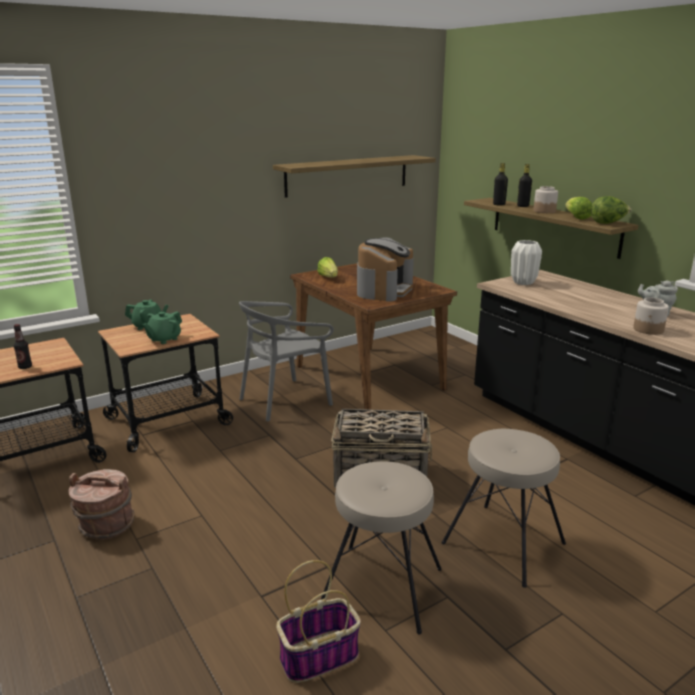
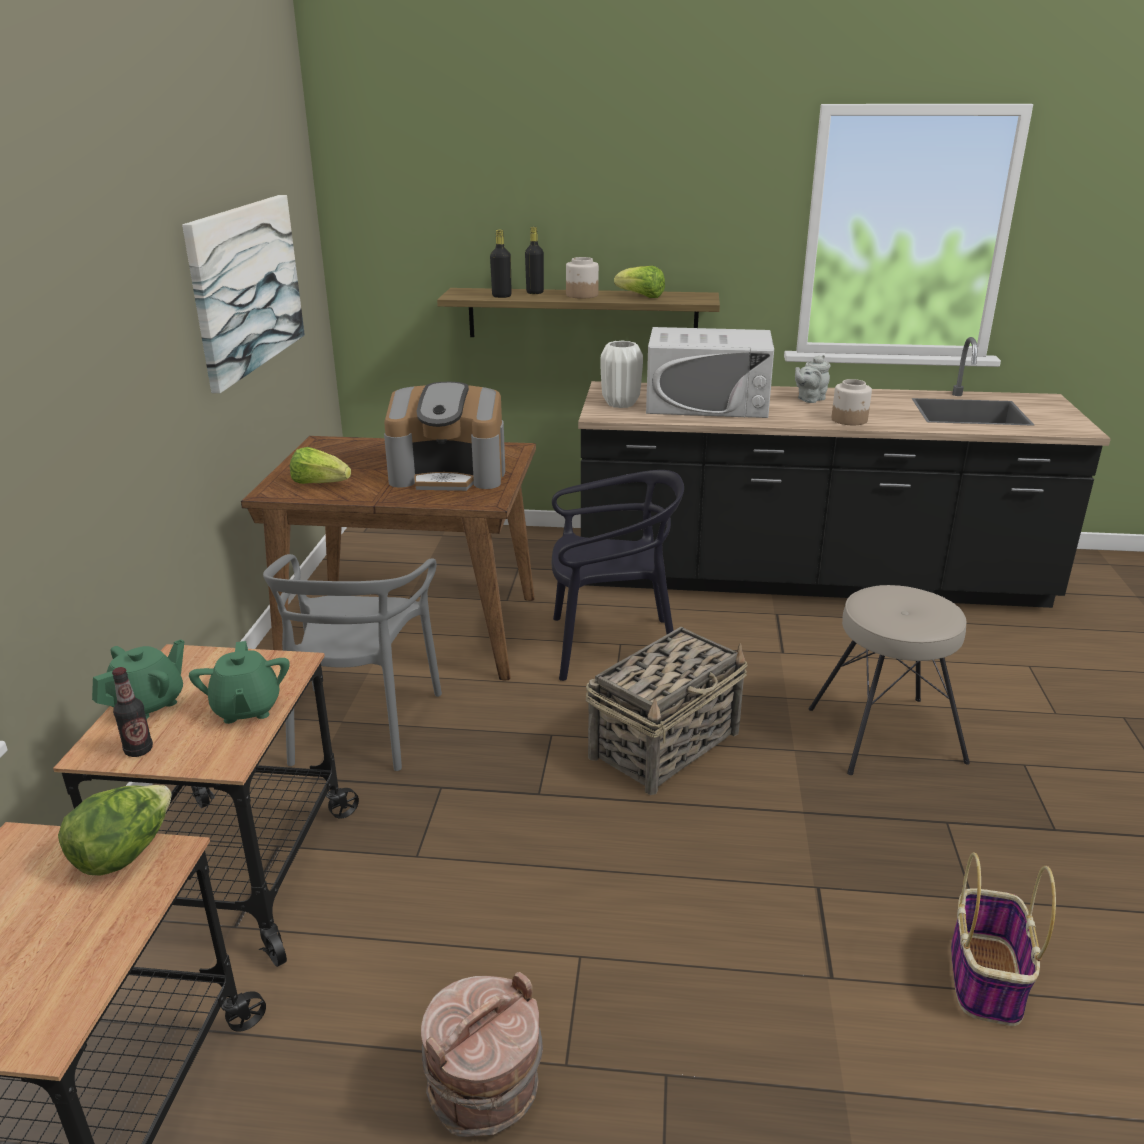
camera: 50 degrees left, 5 degrees up
bottle [14,324,32,369] -> bottle moved to [112,667,153,757]
shelf [273,155,436,198] -> picture [182,195,305,393]
beige stool [321,461,442,634] -> none
coffee machine [357,238,414,301] -> coffee machine turned 120 degrees clockwise [384,382,505,491]
lettuce [591,196,632,224] -> lettuce moved to [58,785,172,876]
none -> black chair [552,470,684,681]
none -> white microwave [646,327,774,418]

